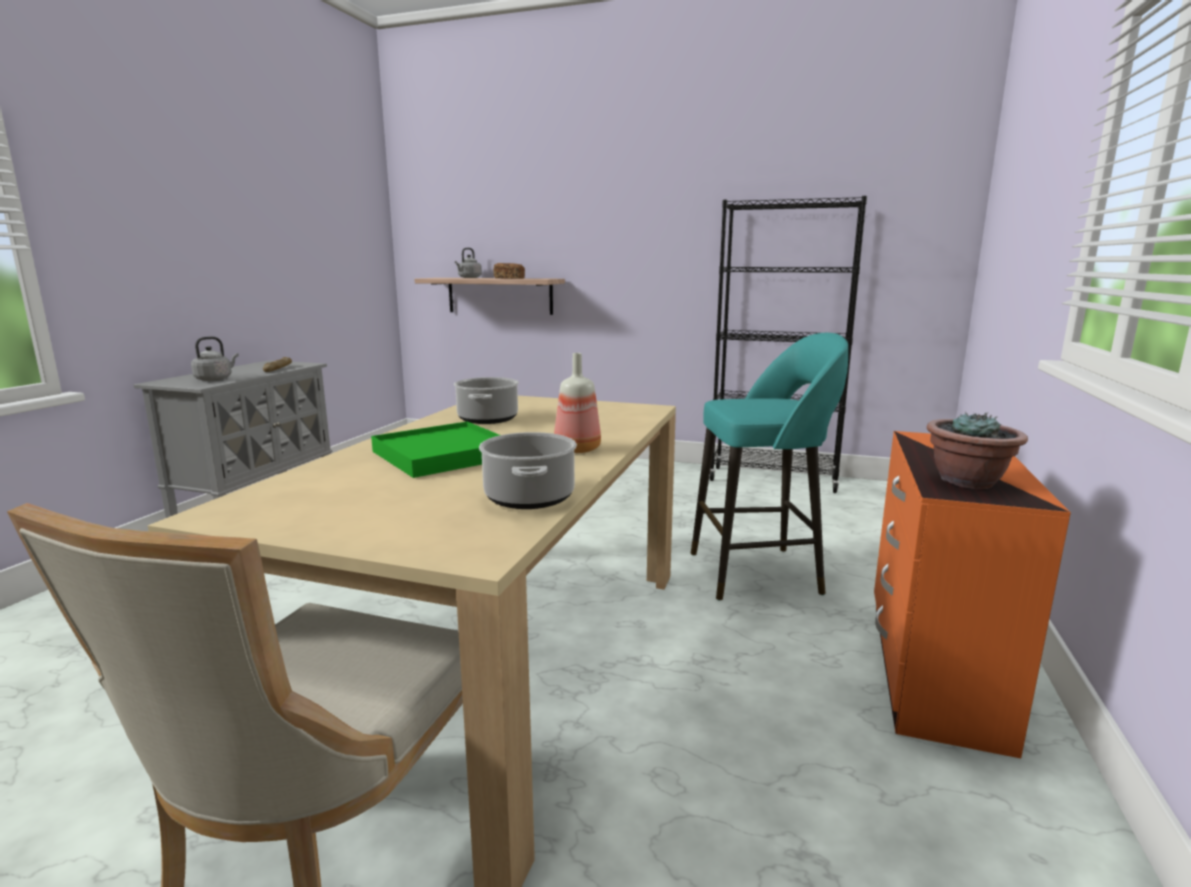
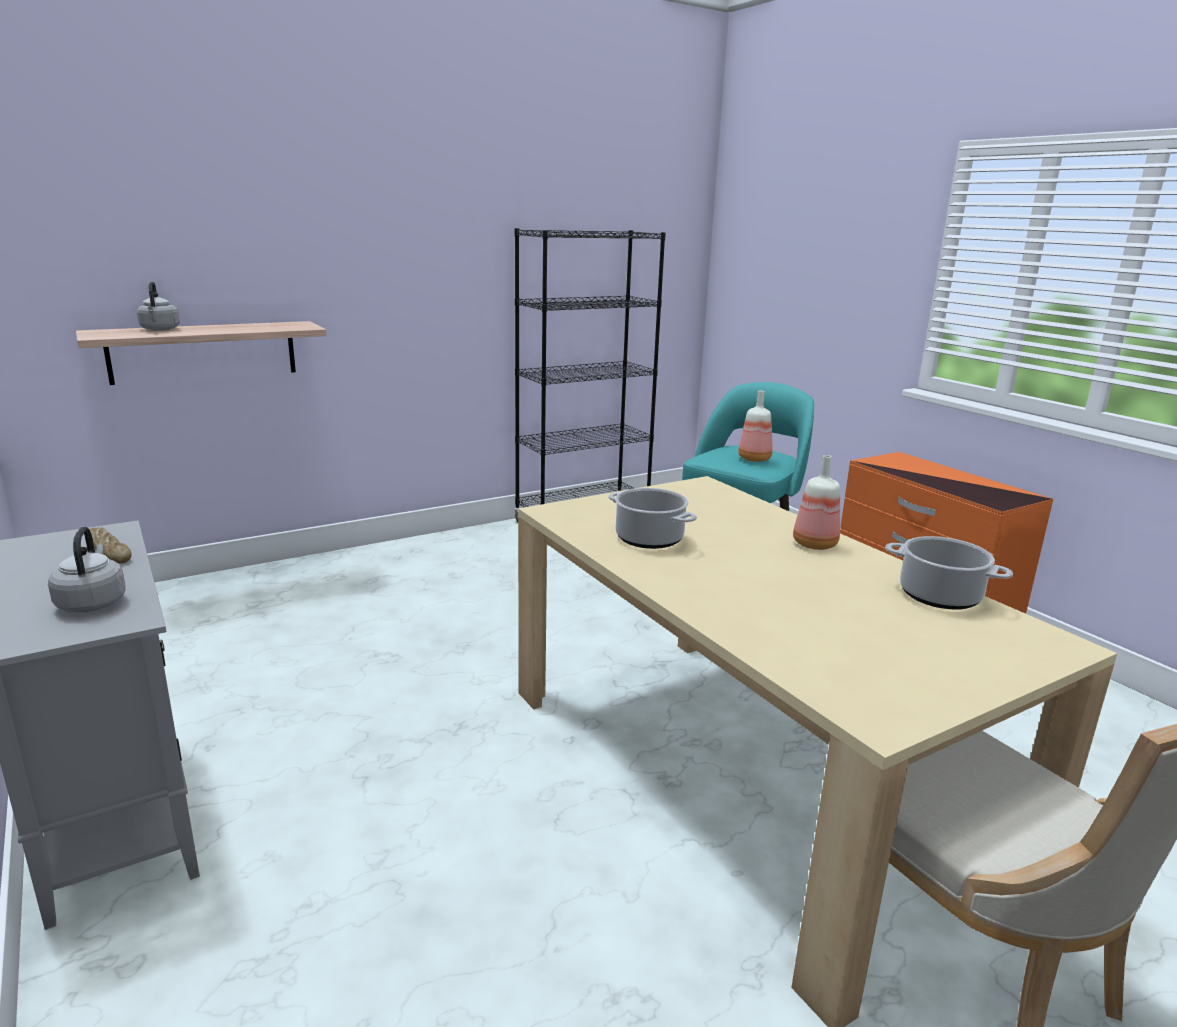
camera: 50 degrees left, 5 degrees up
green tray [371,421,499,478] -> none
bread [493,263,525,279] -> none
potted plant [927,412,1028,489] -> none
none -> bottle [738,391,773,462]

